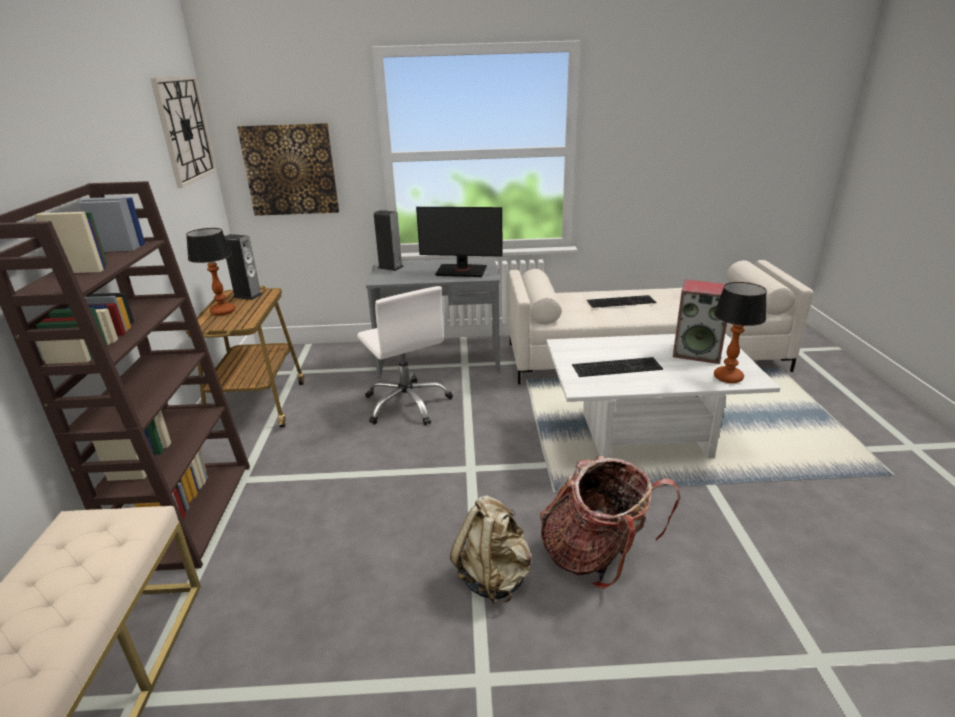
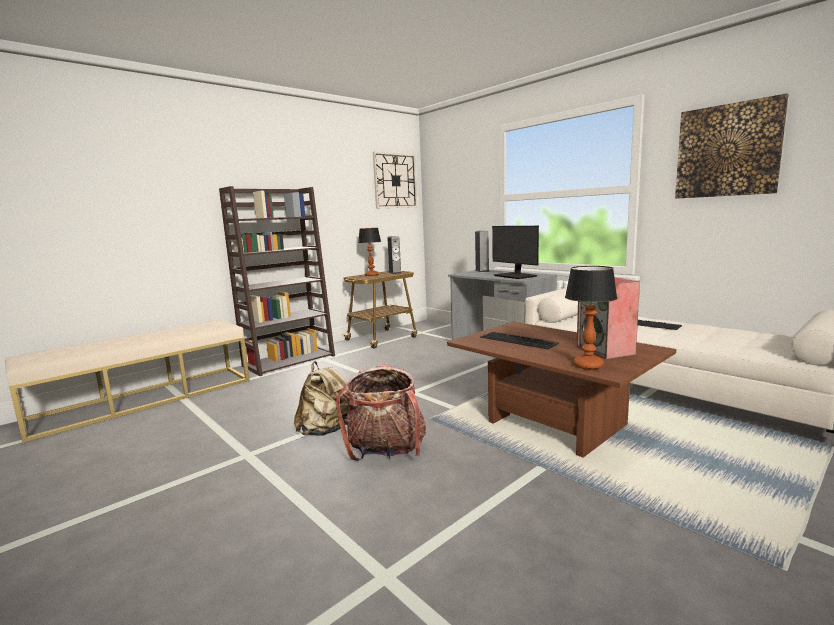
camera: 50 degrees right, 15 degrees down
picture [237,123,339,216] -> picture moved to [675,93,789,199]
white office chair [357,286,453,425] -> none
white coffee table [546,333,780,458] -> brown coffee table [447,322,676,458]

